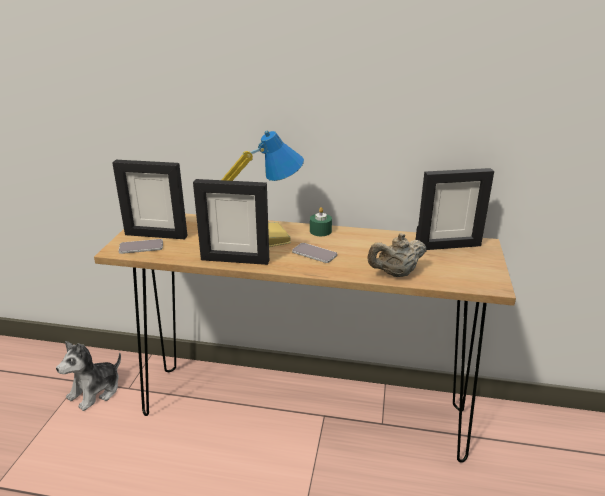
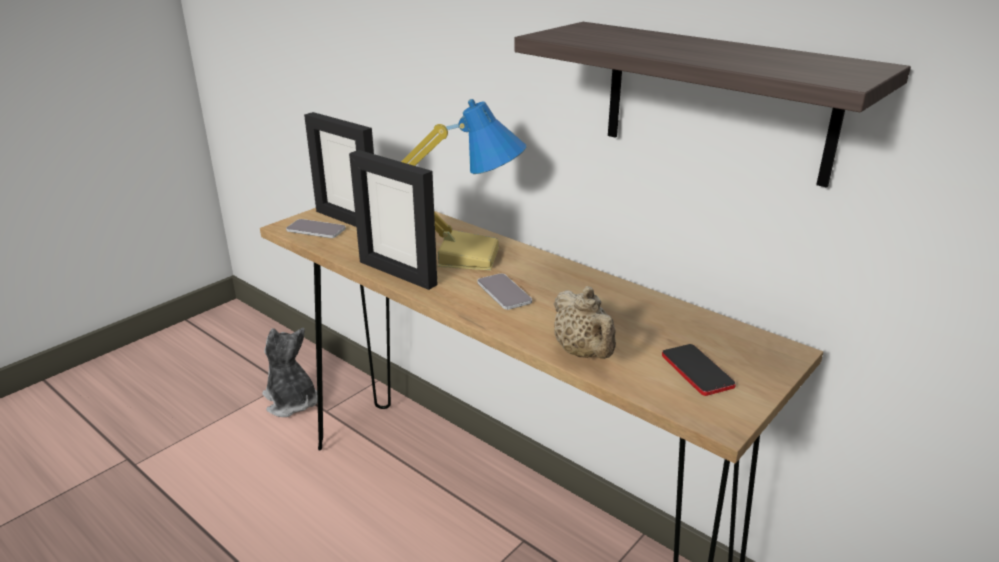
camera: 30 degrees right, 0 degrees up
plush toy [56,341,121,411] -> plush toy turned 75 degrees clockwise [262,328,318,417]
green candle [310,207,332,236] -> none
beige teapot [367,233,426,277] -> beige teapot turned 120 degrees counterclockwise [553,286,616,359]
picture frame [416,168,494,250] -> none
none -> shelf [514,22,911,188]
none -> phone [662,344,736,396]

